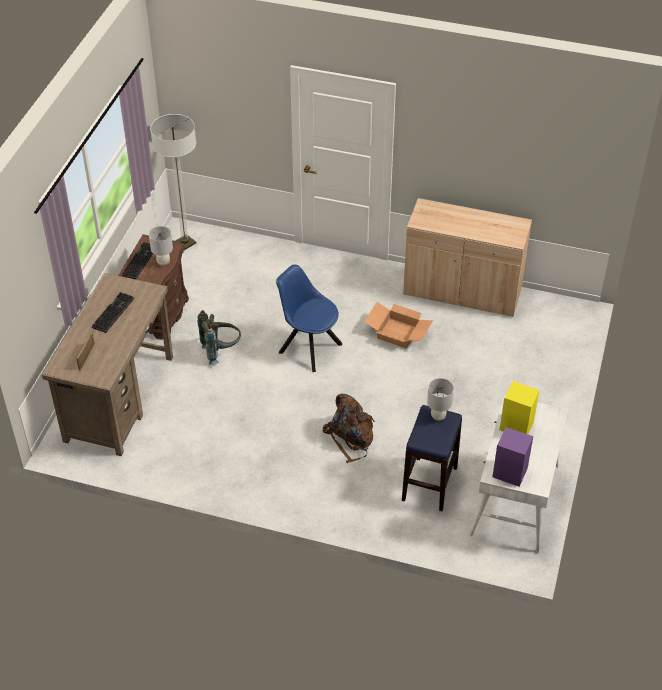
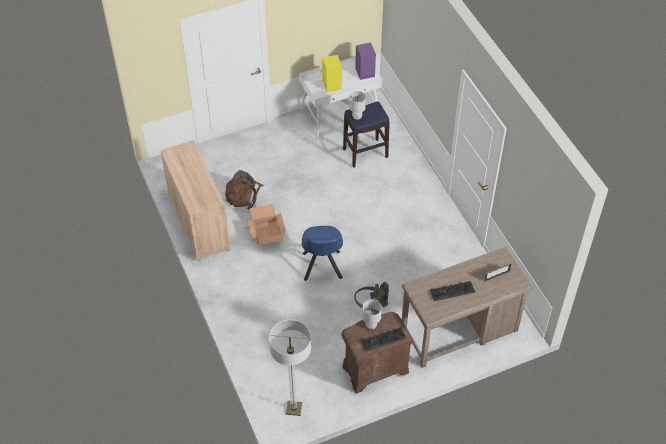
camera: 130 degrees left, 5 degrees up
brown backpack [322,394,375,463] -> brown backpack moved to [225,170,264,210]

